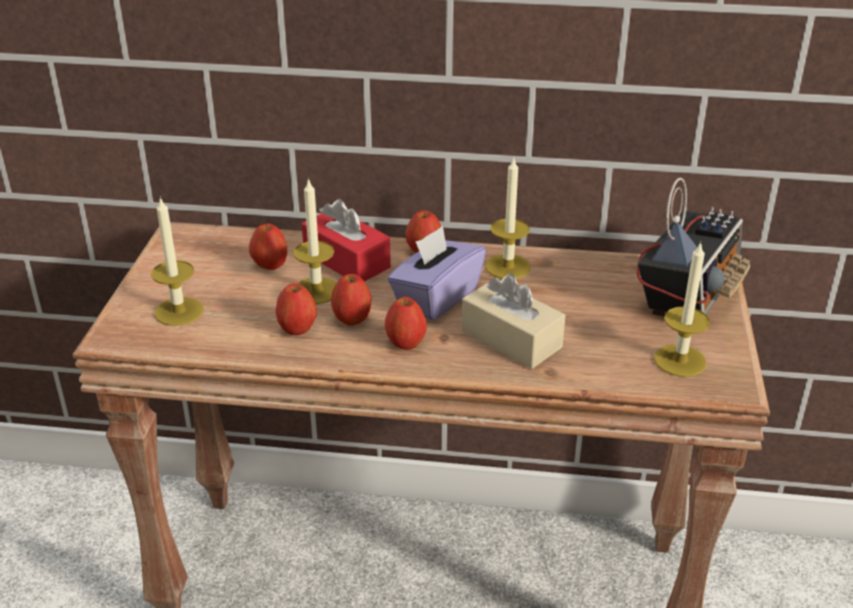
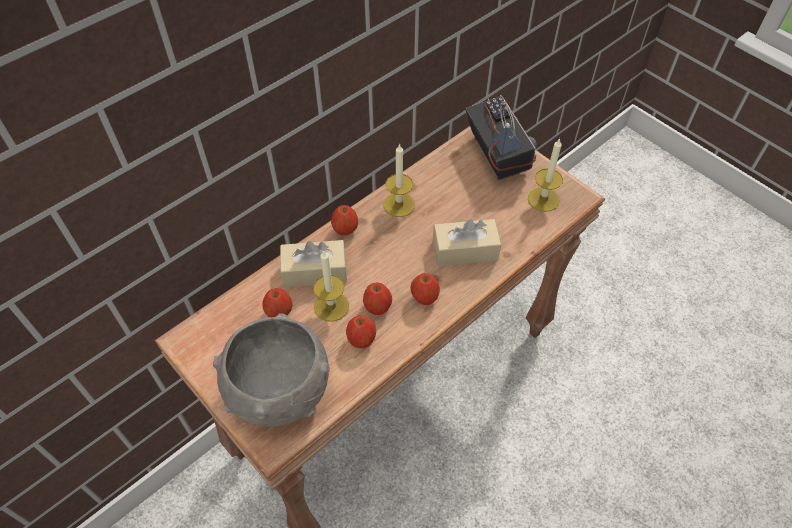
camera: 50 degrees left, 20 degrees up
candle [151,196,204,326] -> grey bowl [213,313,330,427]
red tissue box [302,199,391,282] -> beige tissue box [280,240,347,287]
purple tissue box [387,226,486,321] -> none

